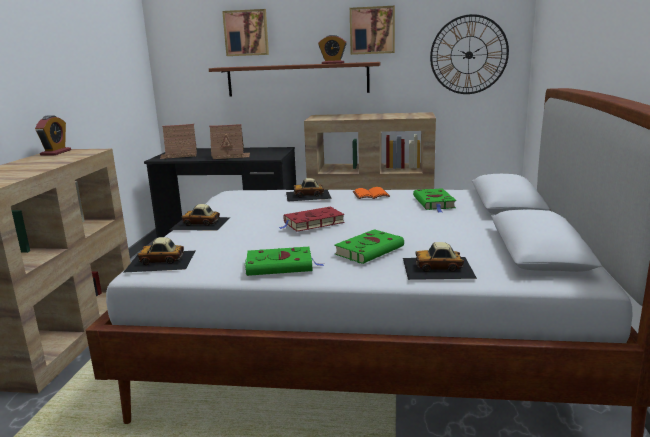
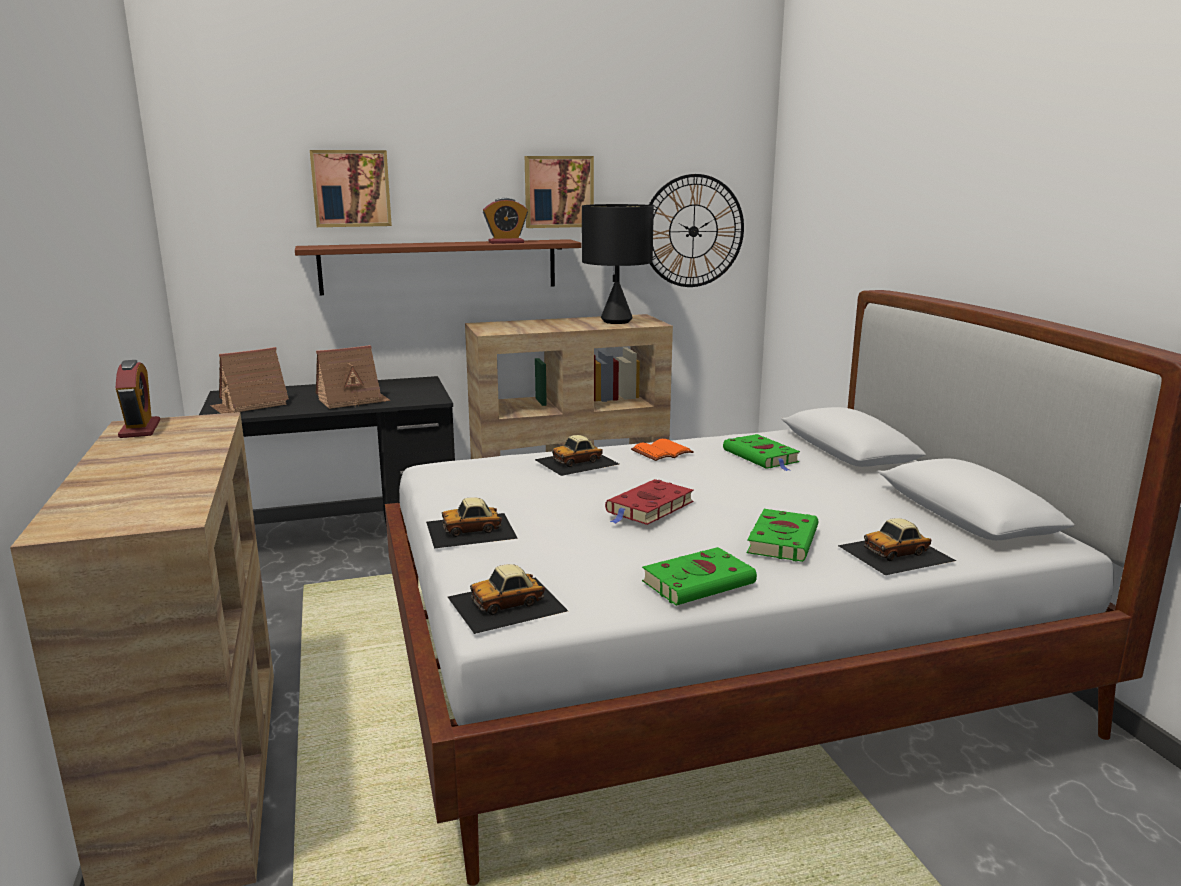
camera: 25 degrees left, 0 degrees up
none -> black table lamp [582,204,654,324]

